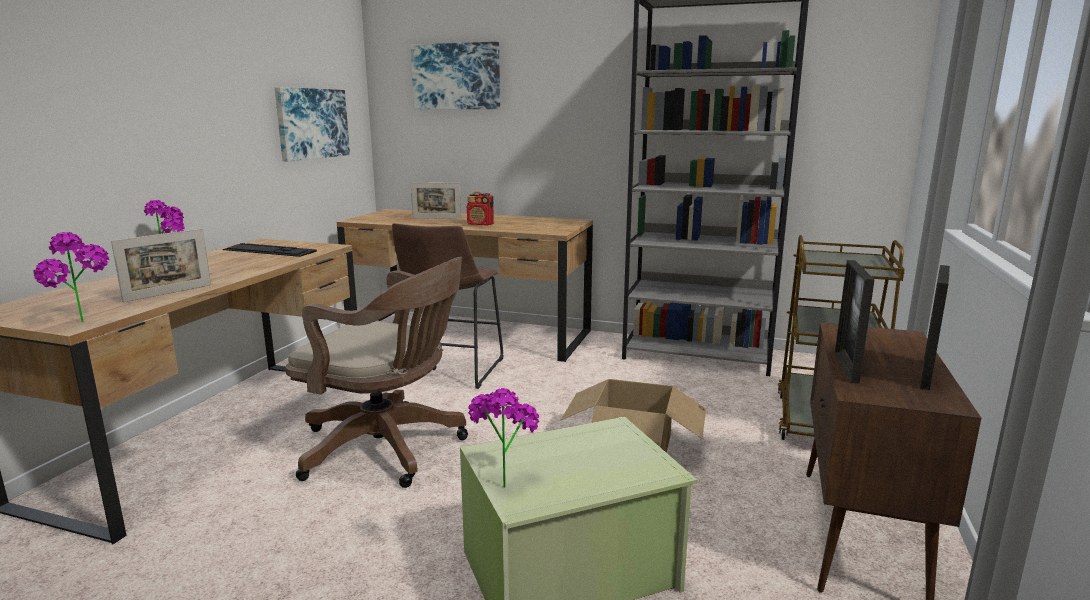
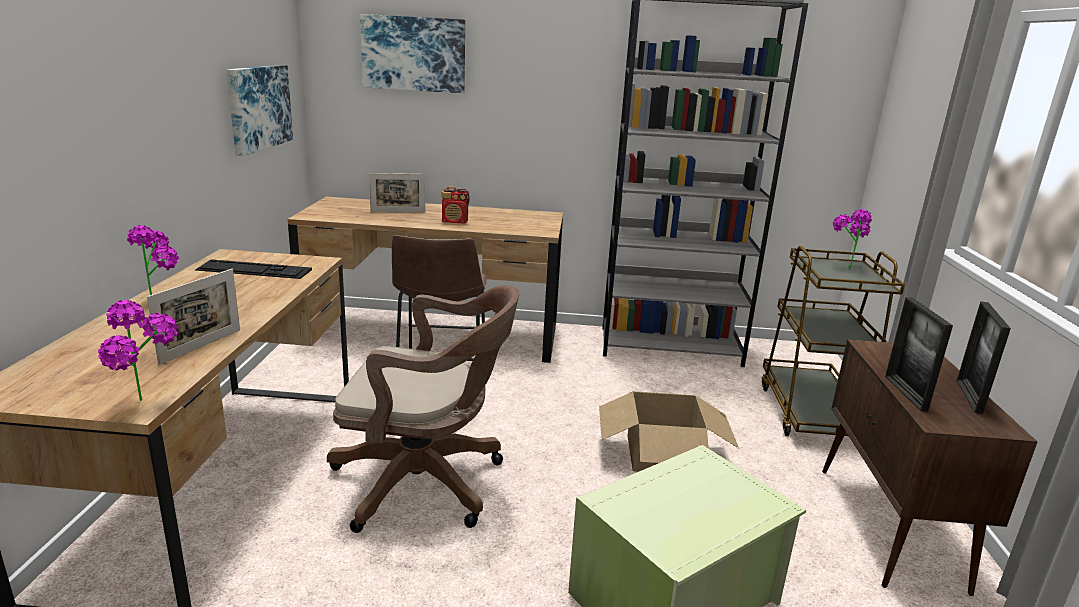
camera: 15 degrees left, 5 degrees up
potted plant [468,388,539,487] -> potted plant moved to [833,209,872,269]

